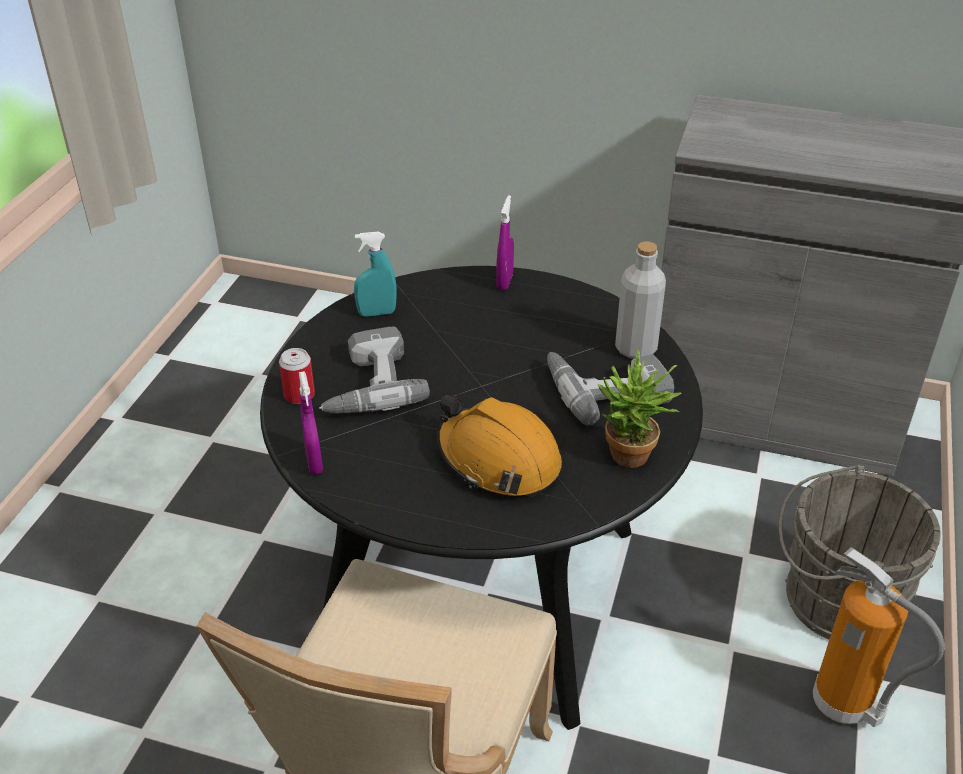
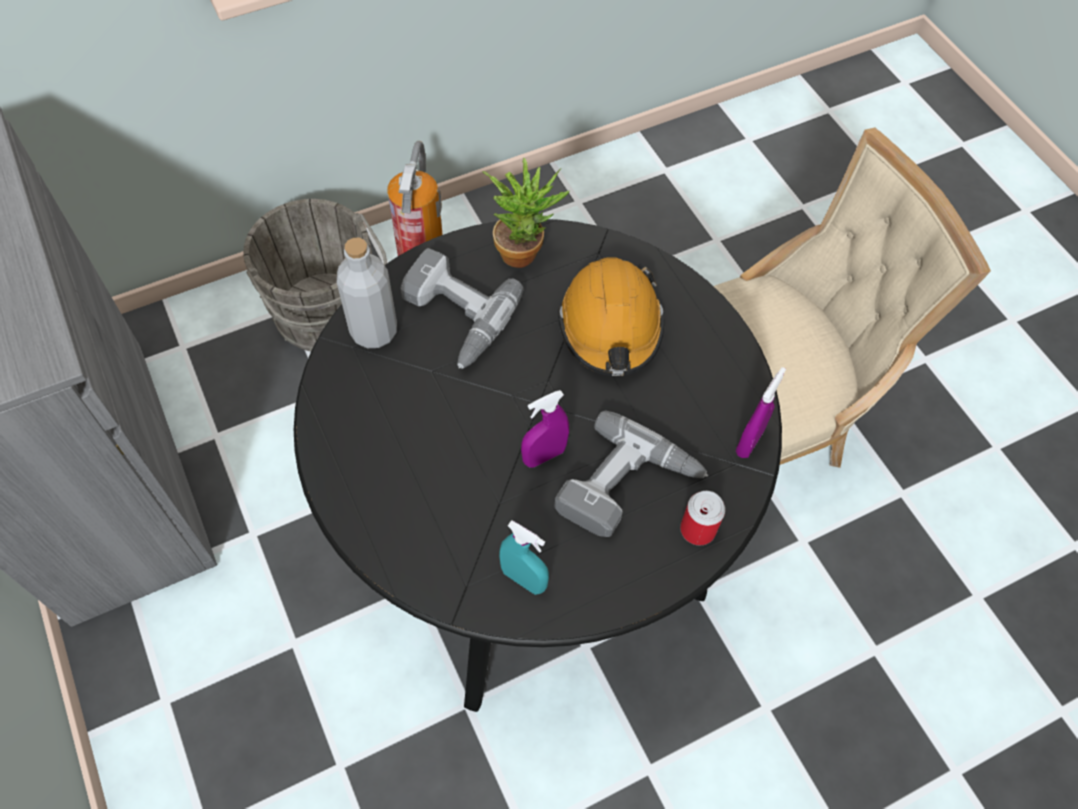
camera: 135 degrees left, 20 degrees up
purple spray bottle [496,195,514,290] -> purple spray bottle moved to [521,390,569,468]

